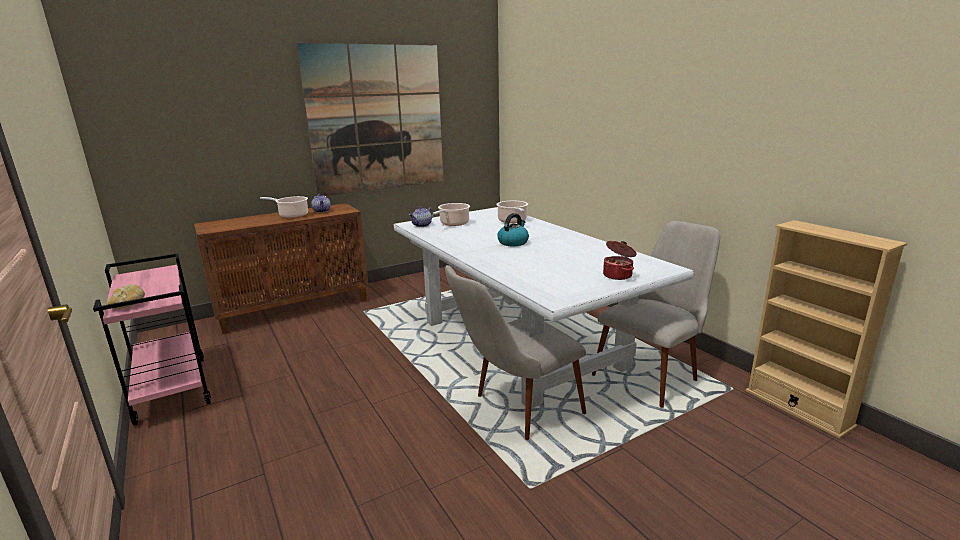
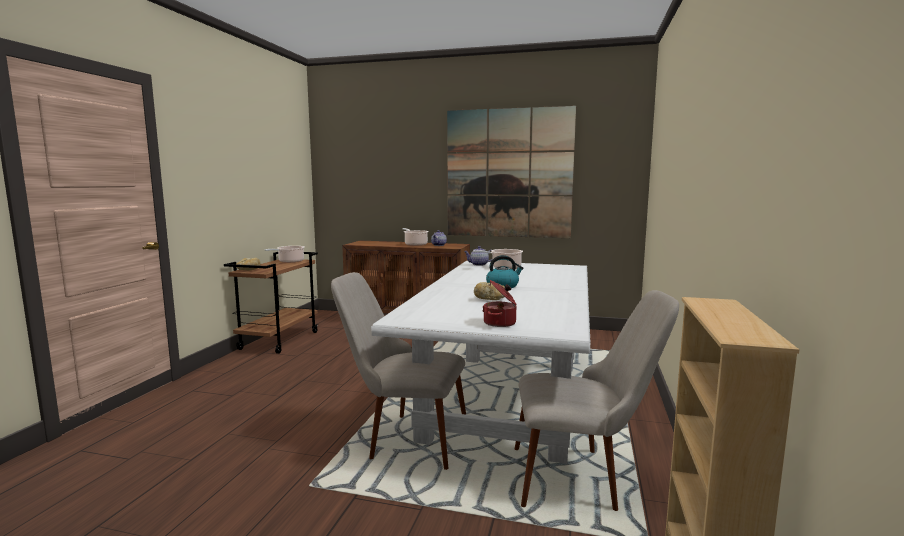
camera: 45 degrees right, 10 degrees down
pink cart [93,253,211,426] -> brown cart [224,252,318,354]
cooking pot [496,201,528,223] -> cooking pot moved to [264,246,305,263]
none -> bread [474,282,505,300]

